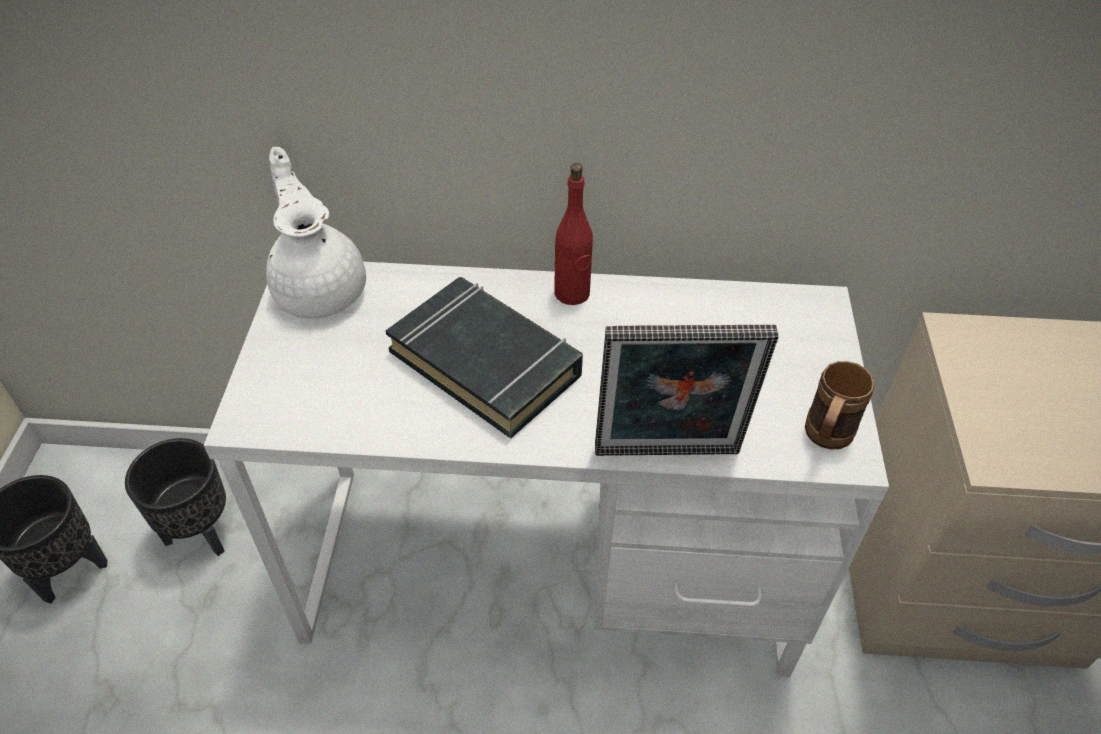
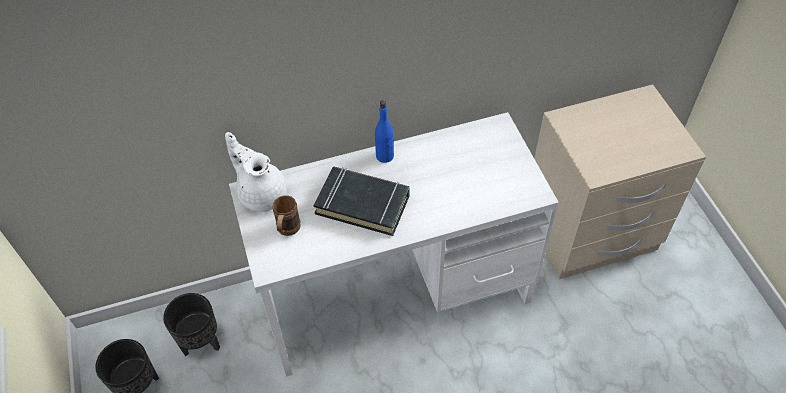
camera: 20 degrees left, 5 degrees up
red bottle [554,163,593,305] -> blue bottle [375,101,394,163]
picture frame [595,325,778,456] -> none
brown mug [805,361,874,449] -> brown mug moved to [273,195,300,236]

